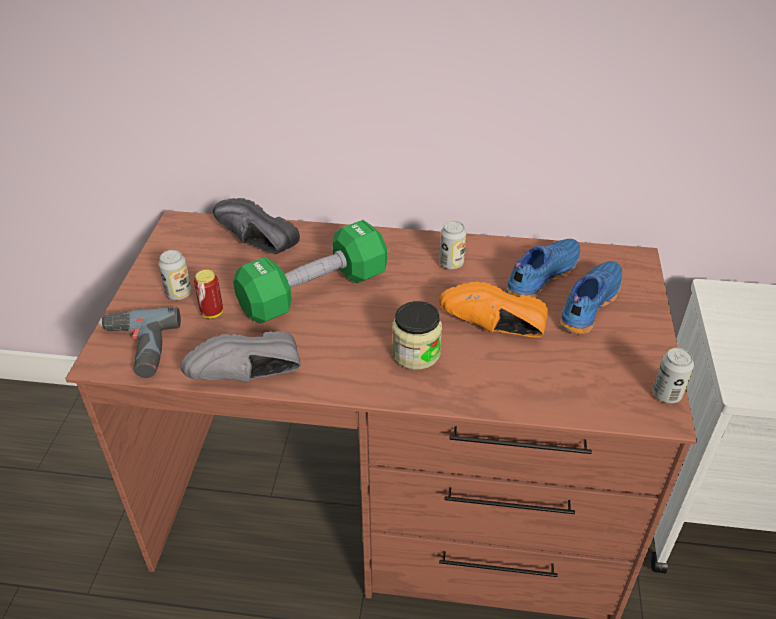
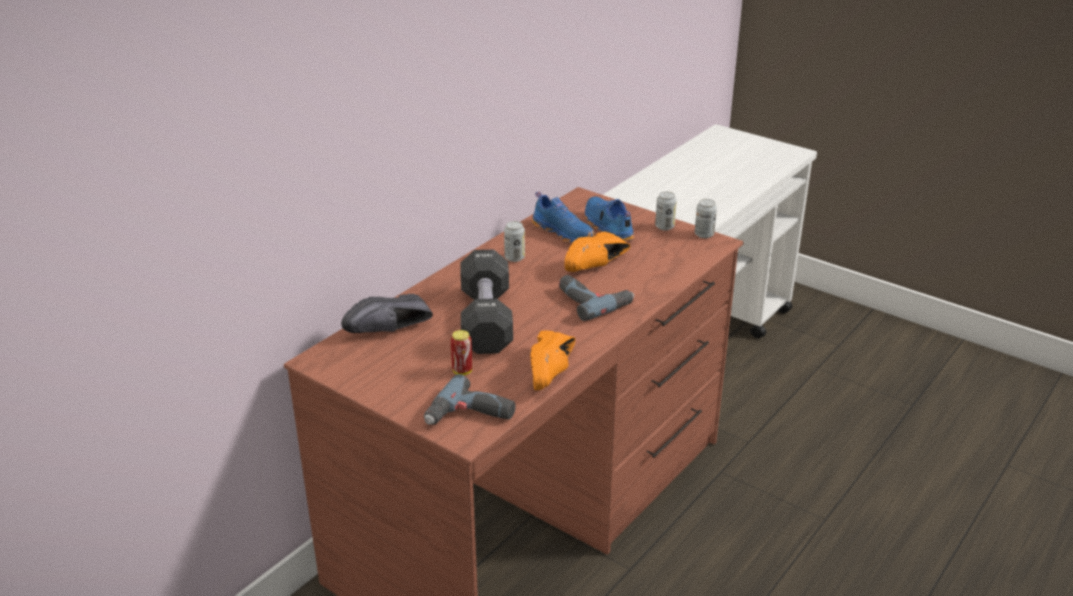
camera: 60 degrees left, 10 degrees down
can [158,250,192,300] -> can moved to [655,191,677,231]
grey shoe [180,331,301,383] -> orange shoe [530,331,575,391]
green dumbbell [233,220,387,324] -> black dumbbell [460,249,513,354]
jar [392,301,442,370] -> power drill [559,275,634,321]
blue shoe [506,239,580,298] -> blue shoe turned 150 degrees clockwise [531,191,595,243]

